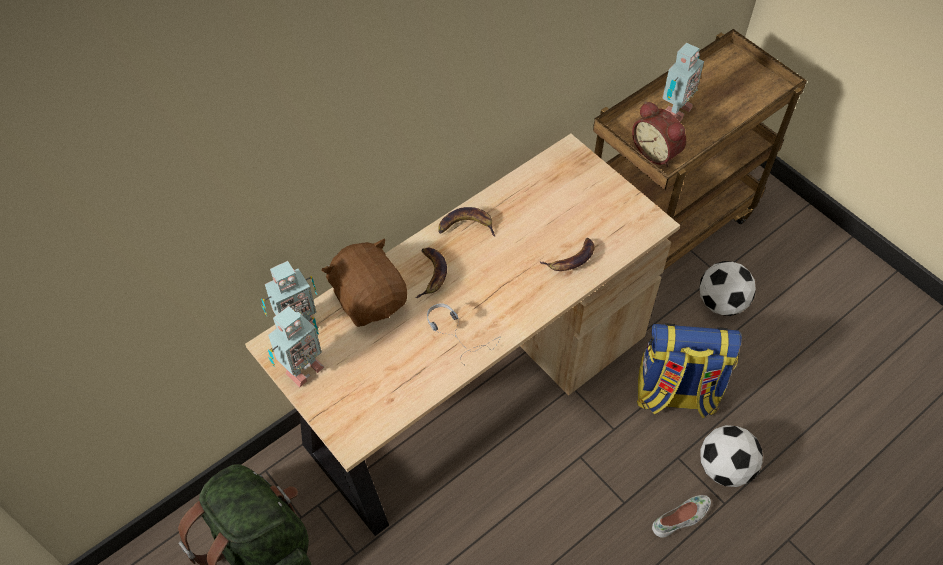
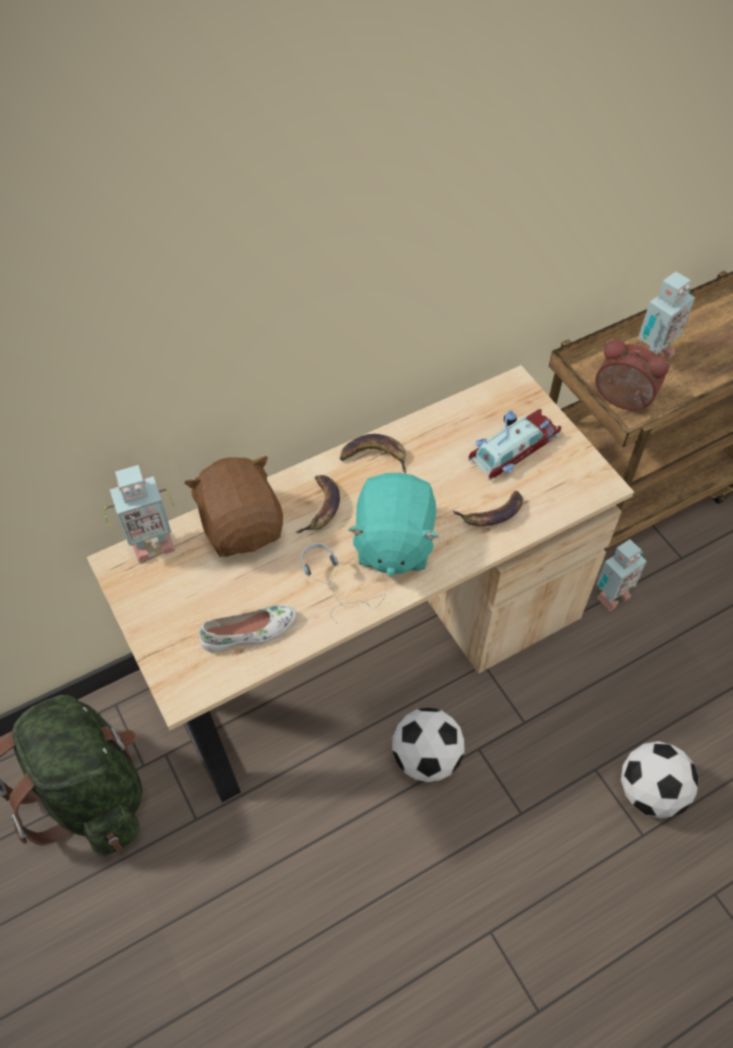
camera: 10 degrees right, 0 degrees up
toy robot [268,306,324,387] -> toy robot moved to [597,539,647,611]
alarm clock [632,101,686,167] -> alarm clock turned 150 degrees clockwise [596,340,669,410]
backpack [637,323,742,418] -> none
white shoe [652,495,711,538] -> white shoe moved to [200,605,296,653]
football [700,261,756,316] -> football moved to [392,708,464,782]
none -> turquoise plush toy [348,473,439,577]
none -> toy car [468,409,561,480]

